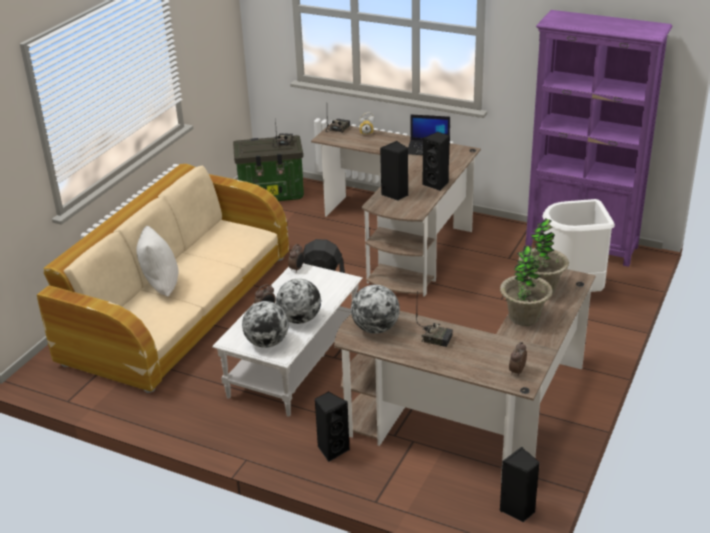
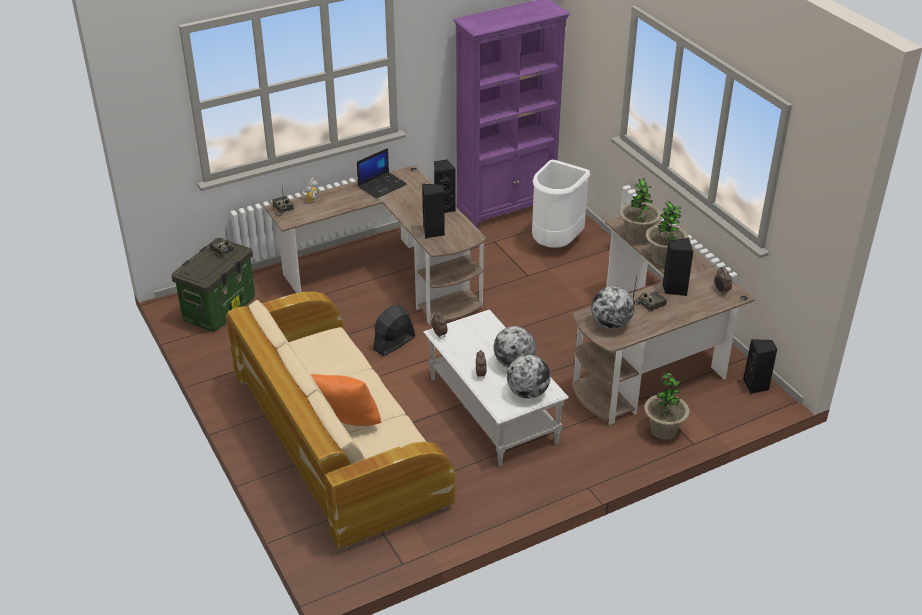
camera: 55 degrees left, 5 degrees up
white pillow [136,226,178,297] -> orange pillow [310,374,381,426]
black speaker [315,391,350,462] -> black speaker moved to [663,238,693,296]
none -> potted plant [644,373,690,440]

